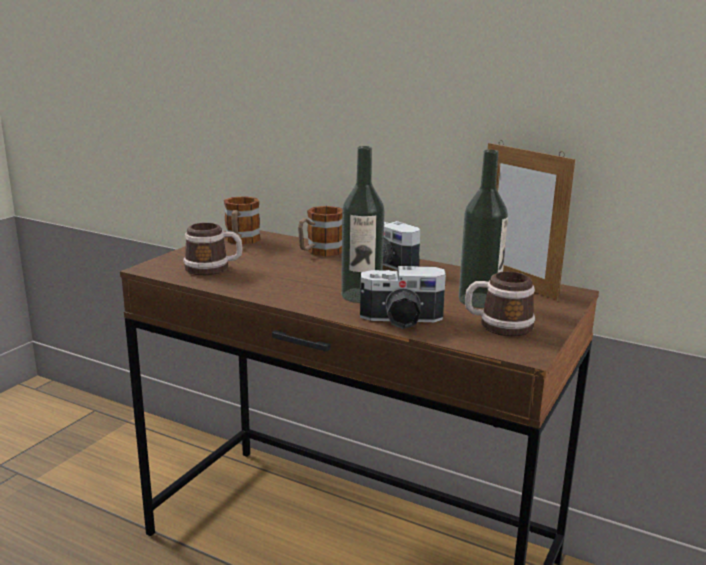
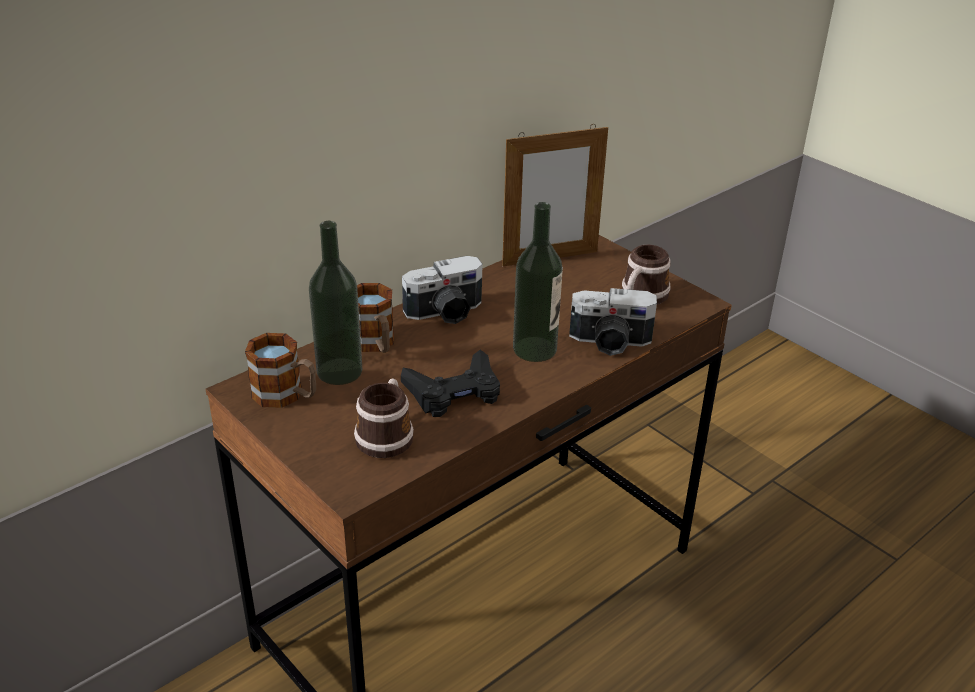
camera: 70 degrees left, 15 degrees up
camera [360,266,446,329] -> camera turned 75 degrees clockwise [569,288,657,356]
bottle [459,150,508,308] -> bottle moved to [309,221,363,385]
none -> black game controller [401,350,500,417]

